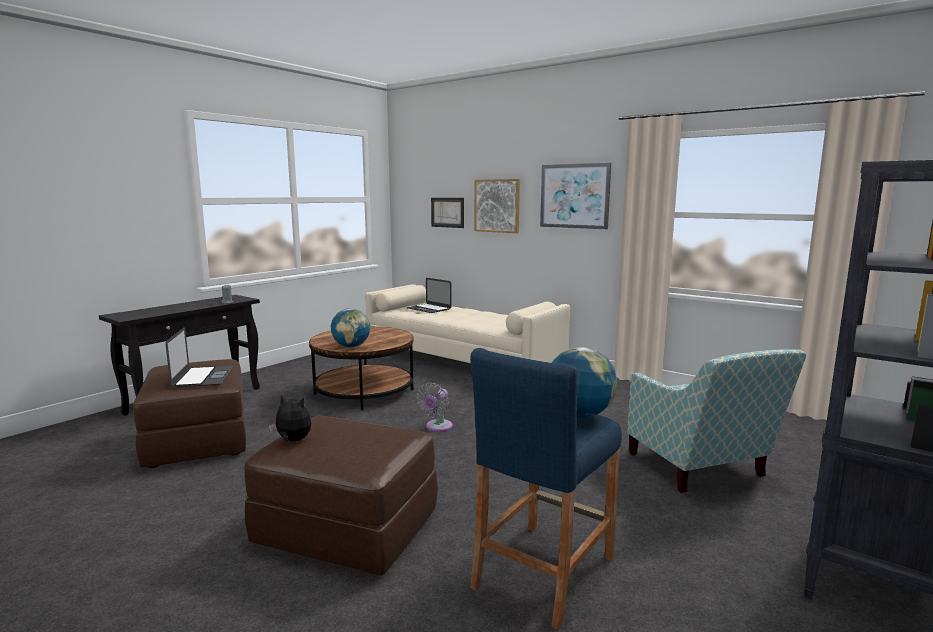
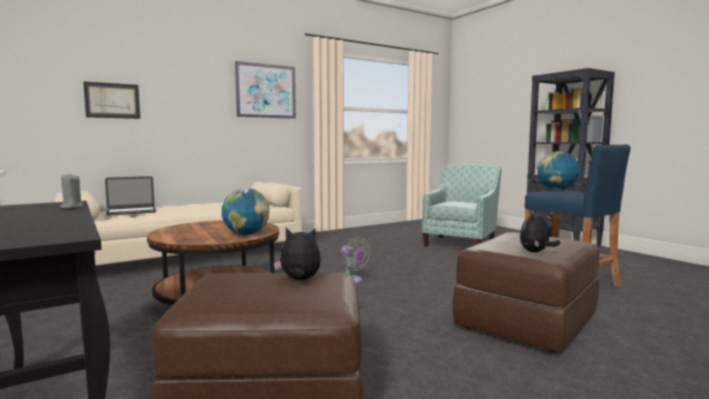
camera: 70 degrees left, 5 degrees down
laptop [165,327,234,387] -> plush toy [274,228,321,280]
picture [474,179,520,233] -> none
armchair [627,349,806,493] -> armchair turned 60 degrees counterclockwise [422,164,502,246]

